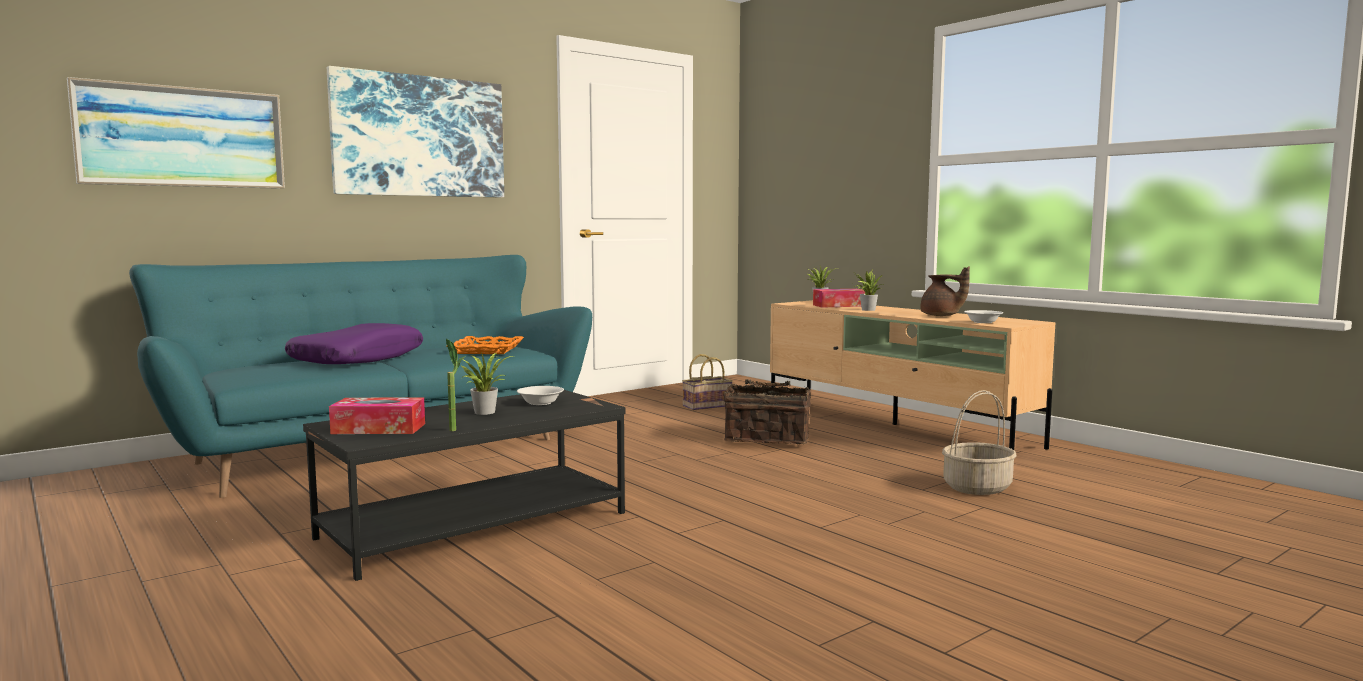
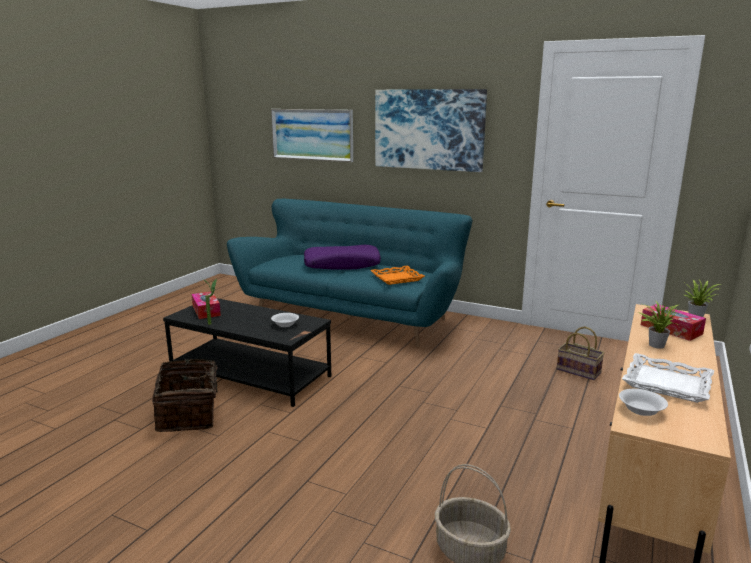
camera: 65 degrees right, 10 degrees up
potted plant [461,353,513,415] -> none
basket [723,379,811,444] -> basket moved to [152,359,230,432]
brown teapot [920,266,970,316] -> white tray [622,353,714,403]

